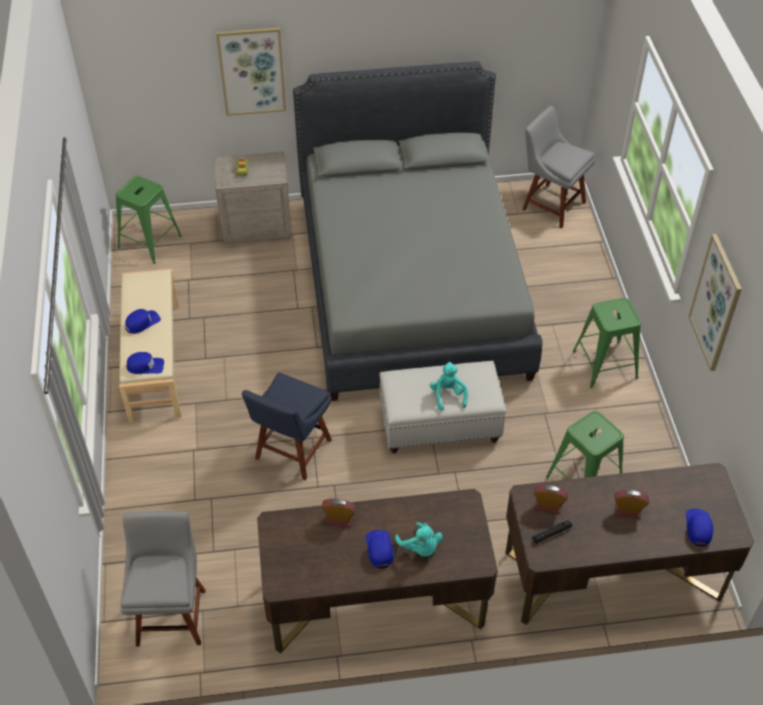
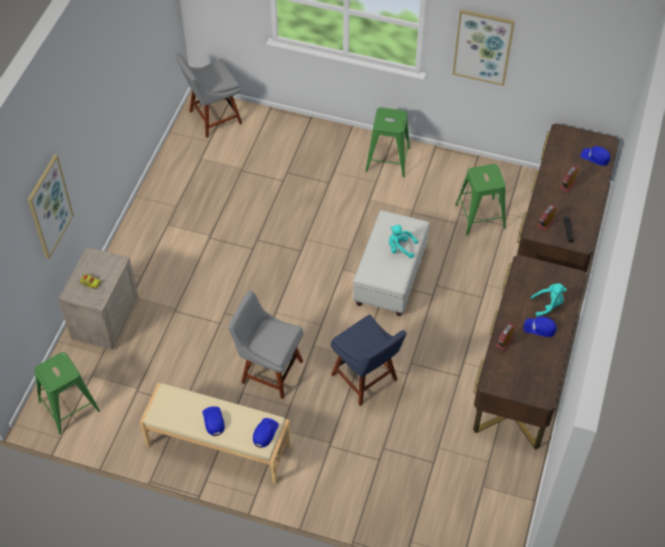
camera: 65 degrees left, 5 degrees up
grey chair [120,511,205,647] -> grey chair moved to [228,290,304,399]
grey bed [293,61,543,401] -> none

